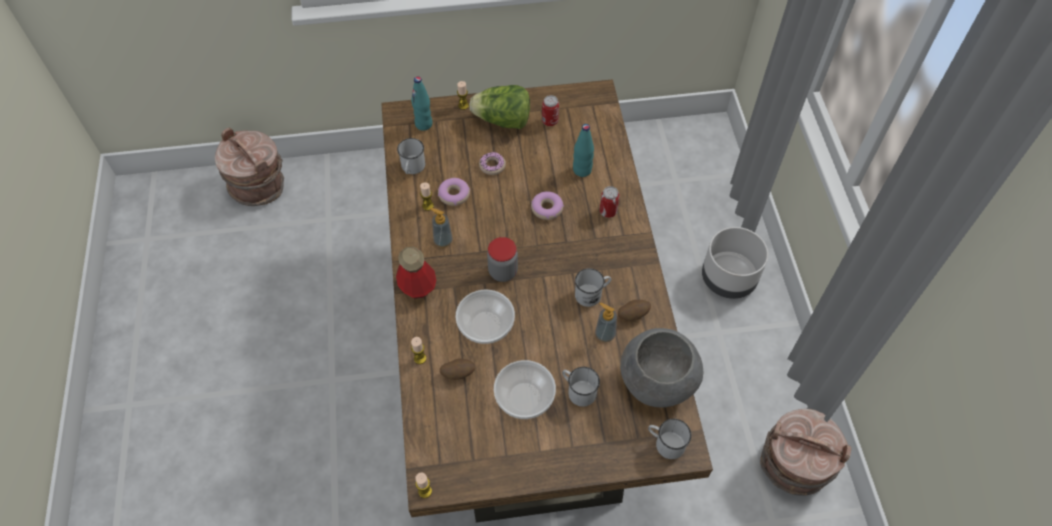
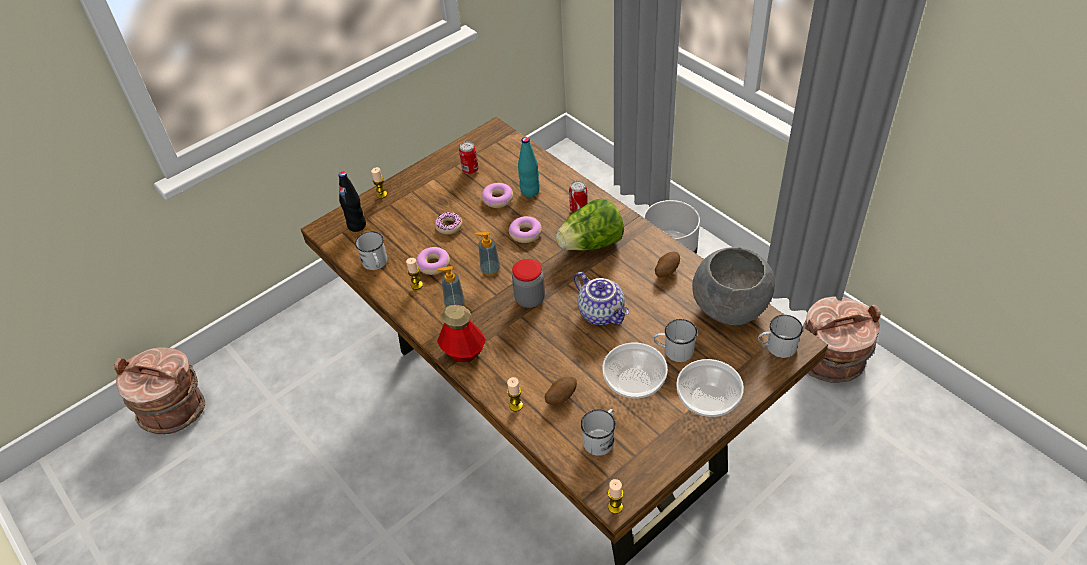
camera: 30 degrees left, 10 degrees down
turquoise bottle [411,76,432,131] -> black bottle [338,172,366,232]
bowl [456,290,515,344] -> bowl moved to [676,359,744,417]
lettuce [469,85,530,129] -> lettuce moved to [556,199,624,251]
white mug [575,268,611,307] -> white mug moved to [581,409,616,456]
soap dispenser [595,303,617,342] -> soap dispenser moved to [475,232,500,276]
none -> donut [482,183,513,208]
none -> teapot [574,272,629,325]

